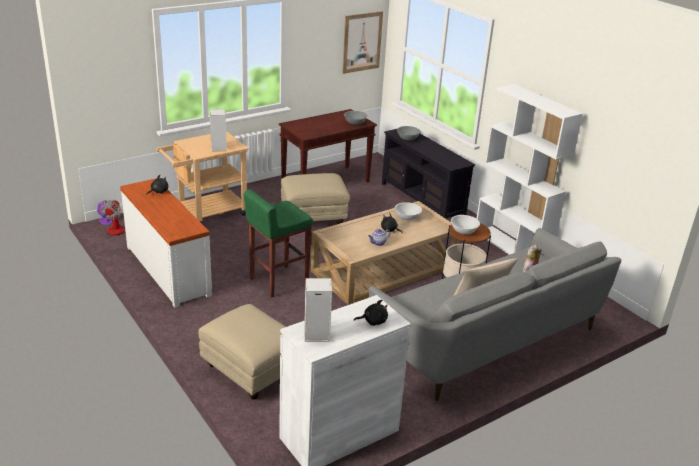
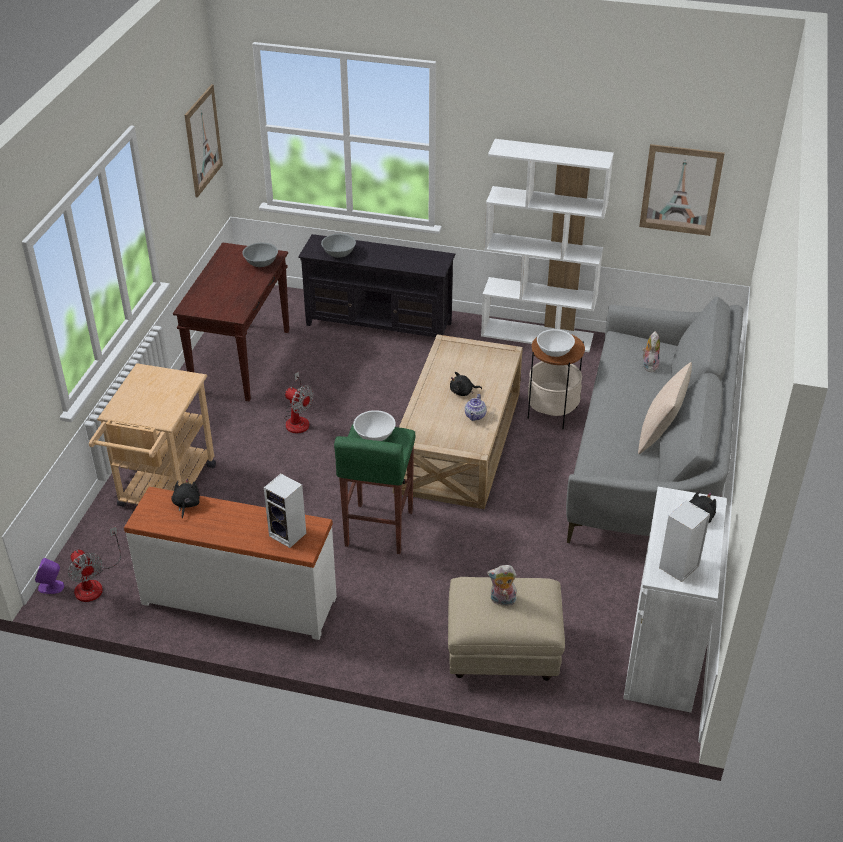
camera: 40 degrees left, 10 degrees up
speaker [210,109,227,152] -> speaker moved to [264,474,306,548]
beige ottoman [281,173,350,224] -> fan [284,371,314,433]
white bowl [395,202,422,220] -> white bowl moved to [353,410,396,441]
none -> plush toy [487,565,517,606]
none -> picture [639,144,725,236]

